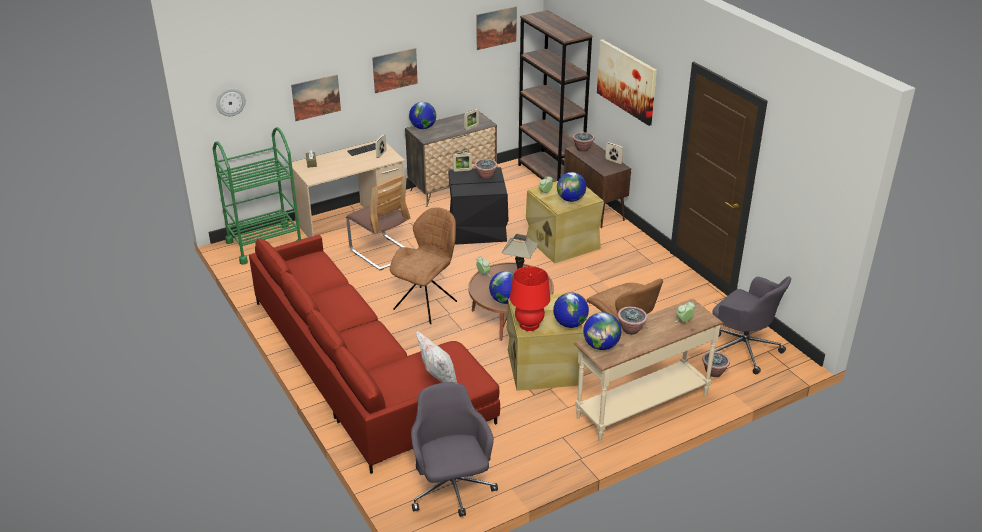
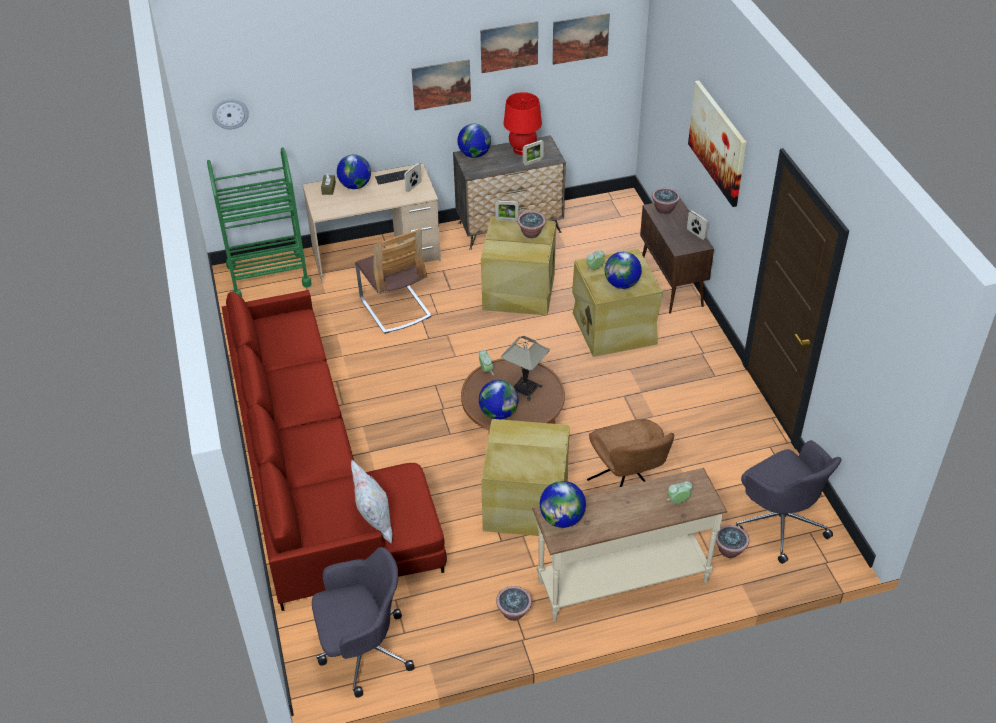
camera: 15 degrees right, 10 degrees up
picture [291,75,341,121] -> picture moved to [480,21,538,73]
brown chair [390,208,457,324] -> none
grey office chair [411,382,498,517] -> grey office chair turned 75 degrees clockwise [312,547,415,698]
black storage box [448,167,509,245] -> beige storage box [481,216,556,316]
red table lamp [510,266,550,331] -> red table lamp moved to [504,92,542,155]
brown bookcase [518,10,593,182] -> none
globe [553,292,589,328] -> globe moved to [337,155,371,189]
potted plant [618,306,648,335] -> potted plant moved to [496,586,532,621]

